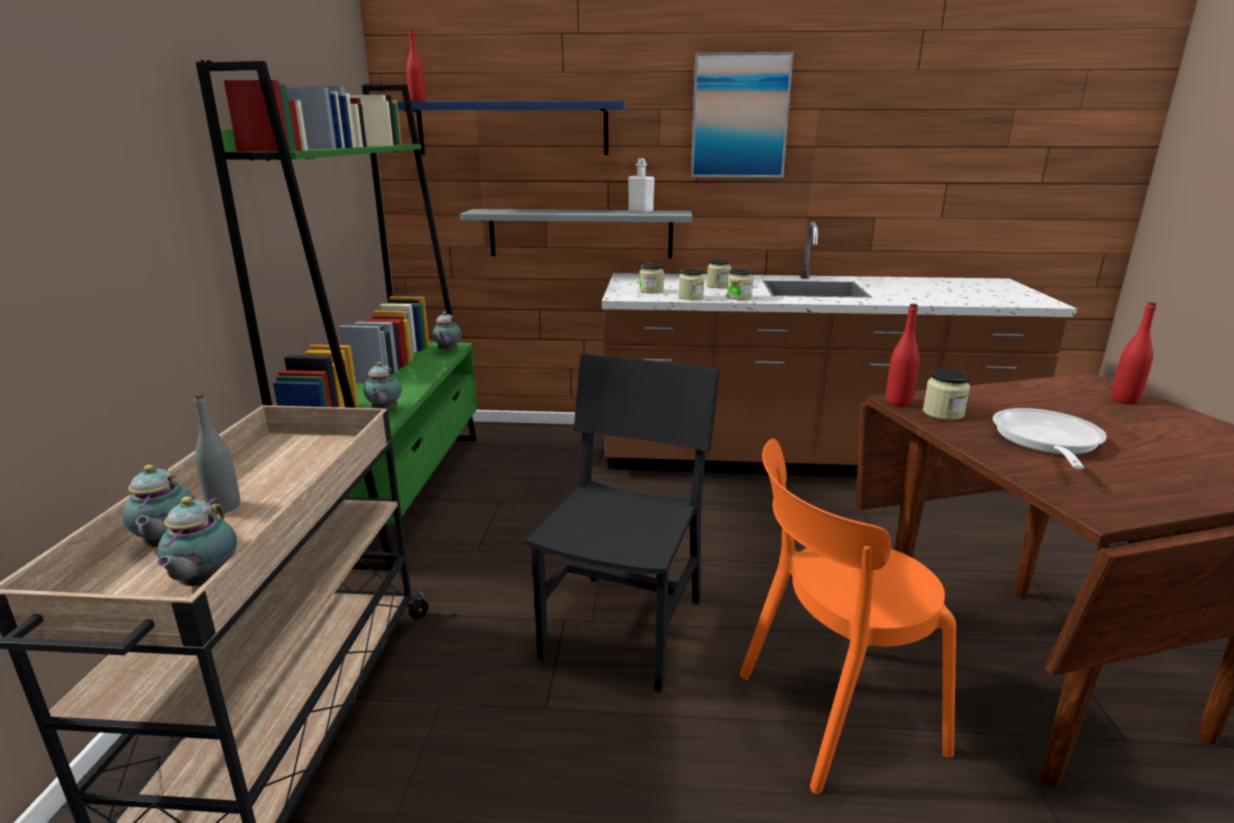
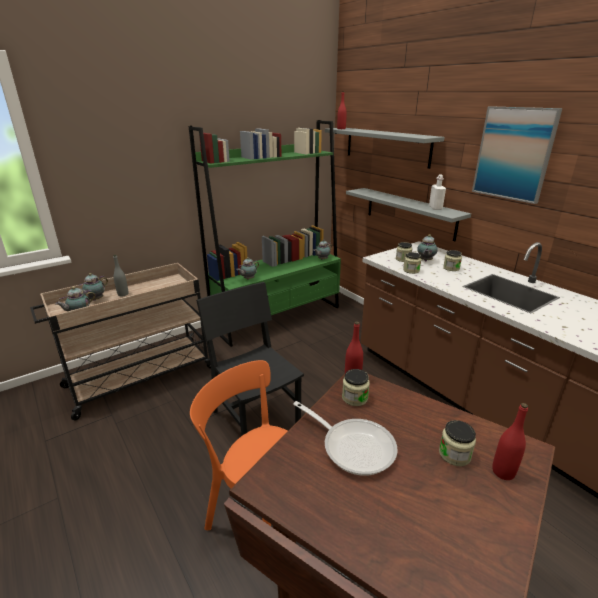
camera: 50 degrees right, 5 degrees up
blue shelf [397,101,627,155] -> grey shelf [325,128,445,169]
black chair [525,354,720,692] -> black chair turned 105 degrees counterclockwise [196,282,304,436]
jar [727,269,753,300] -> jar moved to [439,420,476,466]
frying pan [993,408,1107,469] -> frying pan turned 60 degrees clockwise [293,401,397,476]
none -> teapot [417,235,438,262]

